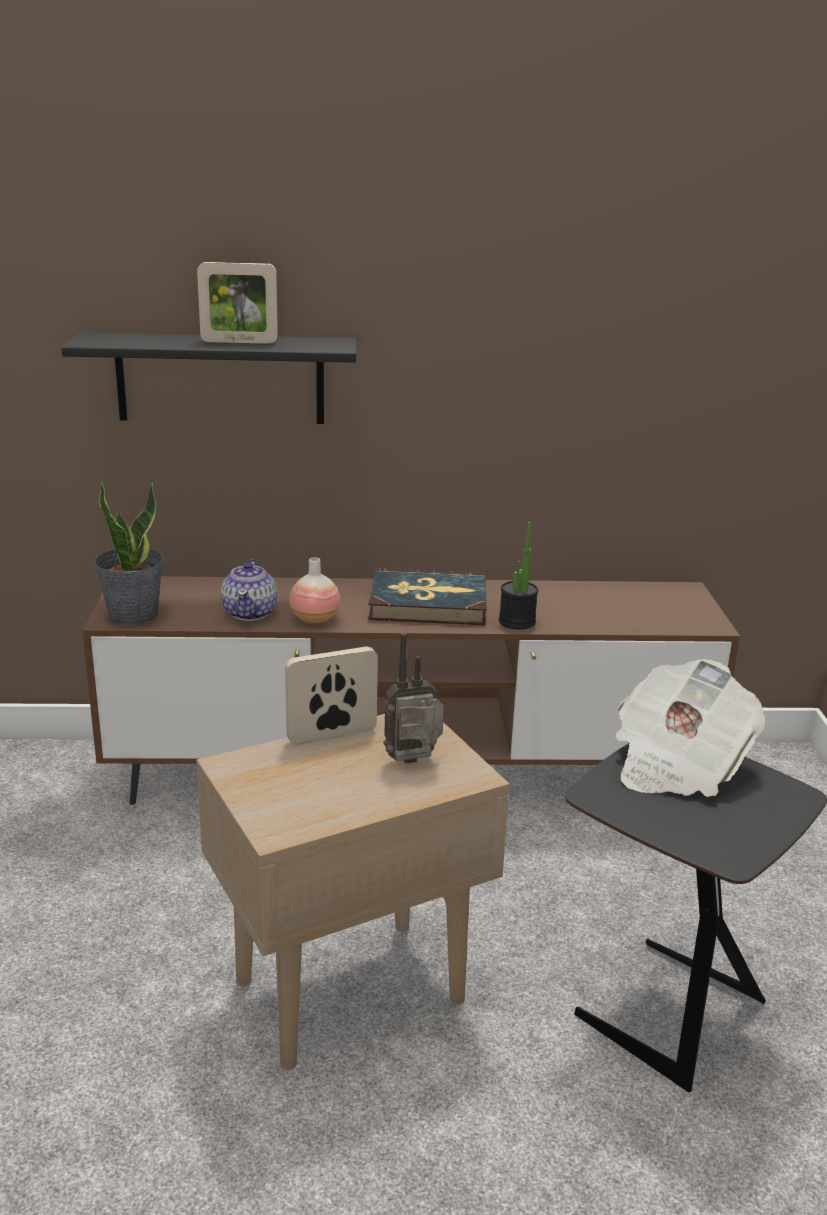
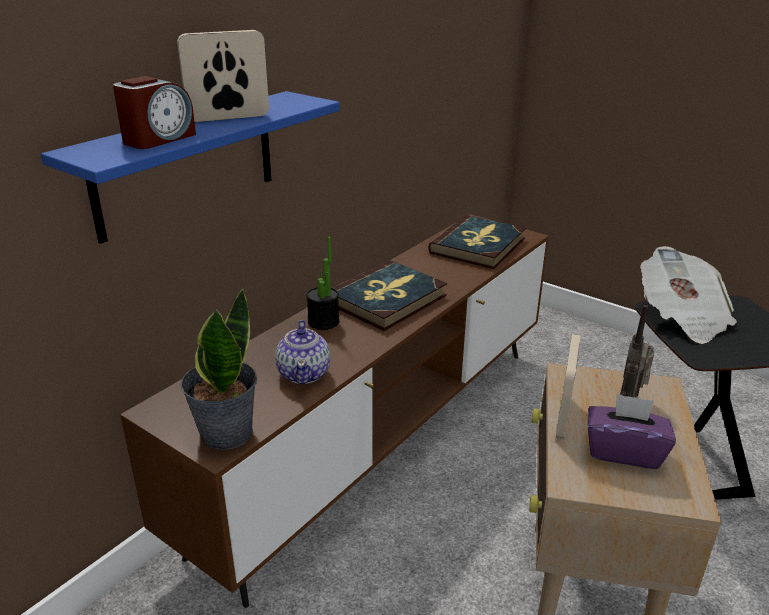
camera: 50 degrees left, 5 degrees up
black shelf [61,332,357,424] -> blue shelf [40,91,340,244]
picture frame [197,262,278,344] -> picture frame turned 150 degrees counterclockwise [177,30,269,122]
teapot [221,559,277,621] -> teapot turned 45 degrees clockwise [275,320,330,384]
vase [289,557,340,624] -> none
potted plant [499,522,538,630] -> potted plant moved to [306,237,340,330]
none -> alarm clock [113,76,196,149]
none -> book [429,215,526,269]
none -> purple tissue box [588,394,676,469]

